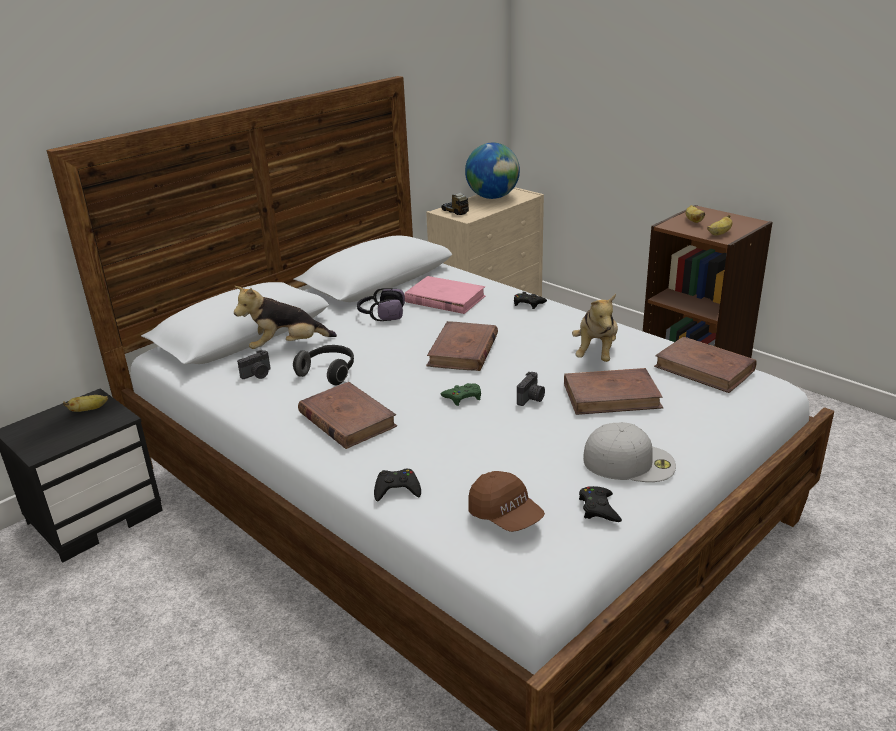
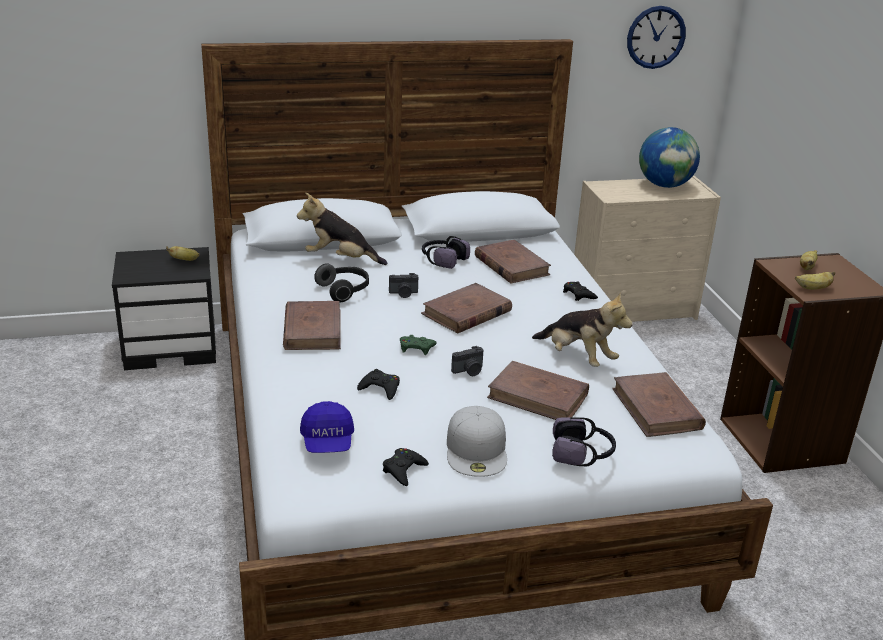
camera: 30 degrees right, 0 degrees up
camera [237,350,271,379] -> camera moved to [389,273,418,298]
black game controller [374,469,421,501] -> black game controller moved to [357,369,400,400]
pink book [404,276,486,314] -> brown book [475,240,551,283]
toy truck [441,192,469,215] -> none
brown cap [468,471,545,532] -> blue cap [300,401,354,453]
plush toy [572,294,618,362] -> plush toy turned 90 degrees counterclockwise [532,292,633,367]
white cap [583,422,676,482] -> white cap turned 45 degrees clockwise [447,406,507,477]
none -> headphones [552,417,616,466]
none -> wall clock [627,6,686,69]

